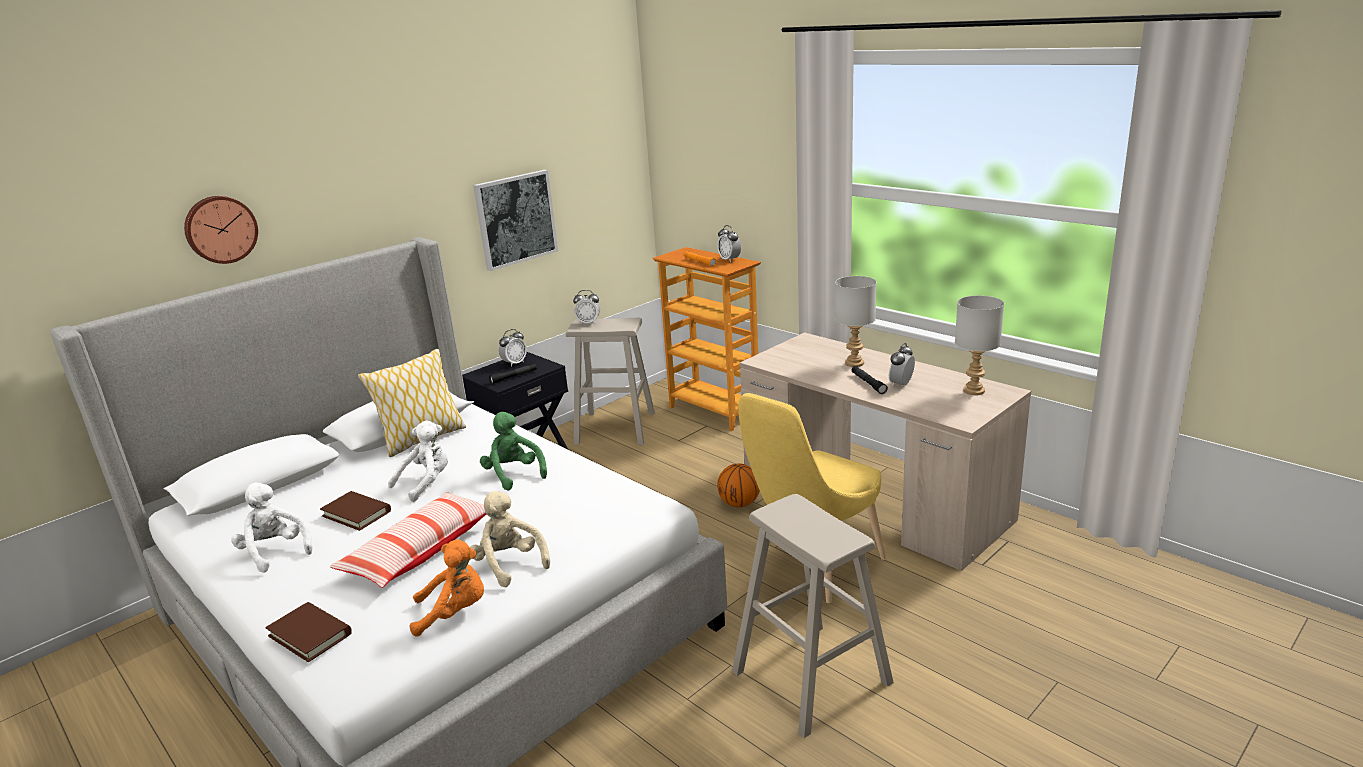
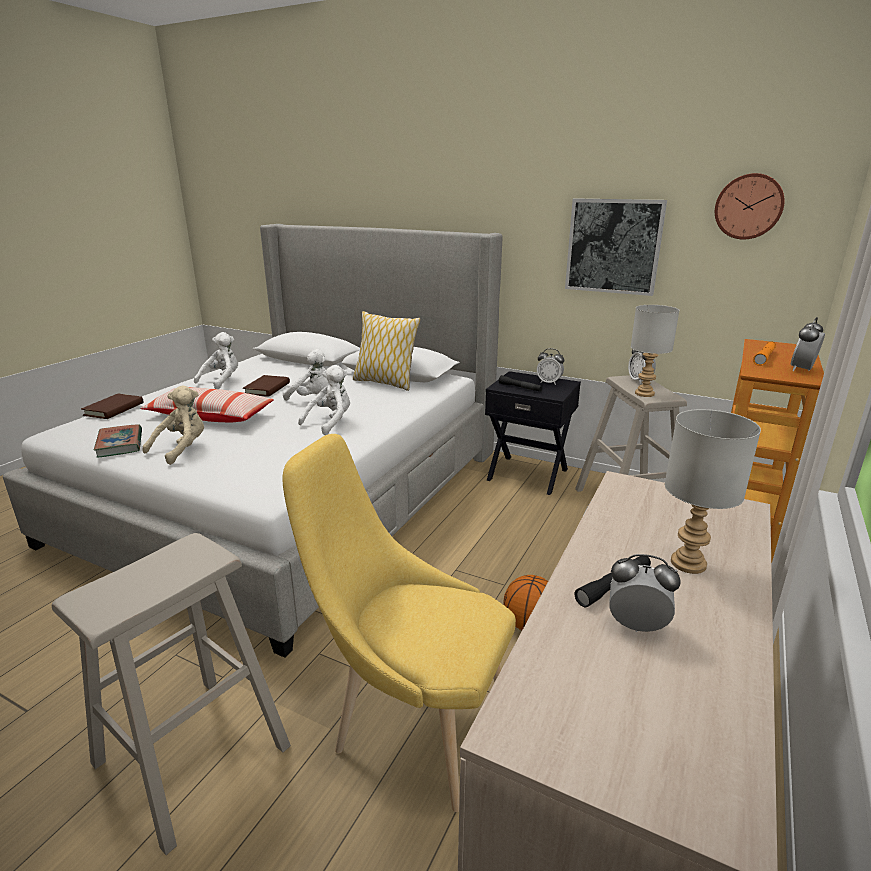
camera: 70 degrees right, 0 degrees up
wall clock [184,196,258,264] -> wall clock moved to [715,173,785,240]
orange plush toy [409,540,484,637] -> book [94,424,142,458]
green plush toy [480,412,547,490] -> white plush toy [298,365,350,435]
grey table lamp [955,295,1004,395] -> grey table lamp moved to [631,305,679,397]

